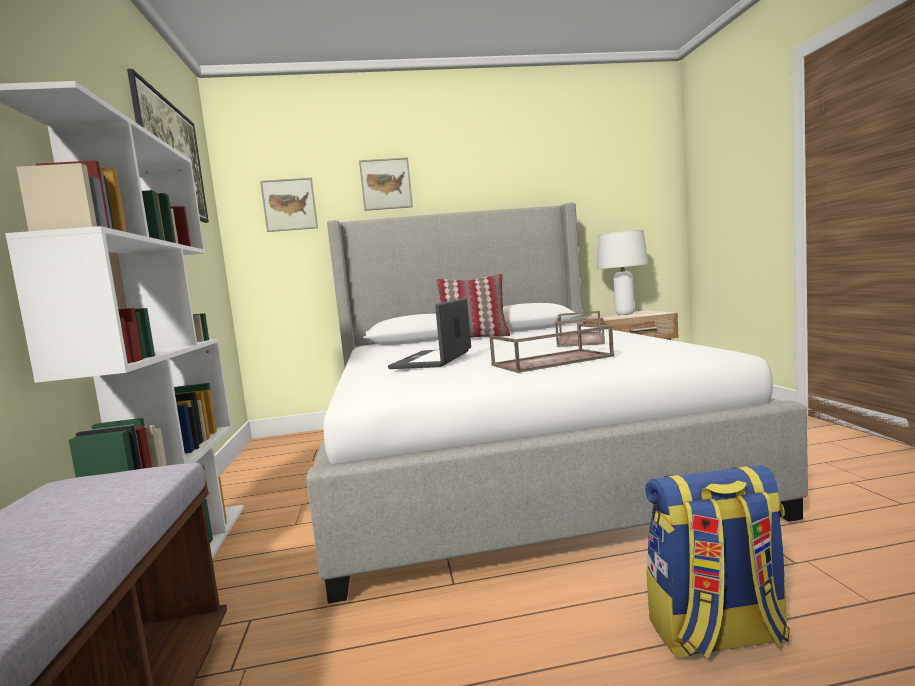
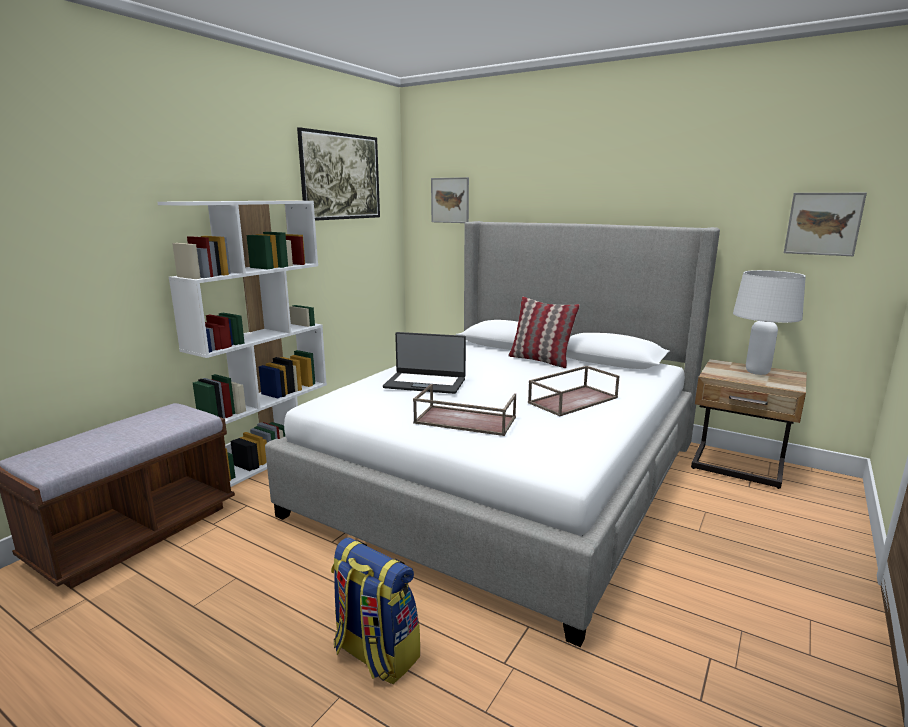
camera: 40 degrees right, 10 degrees up
picture [359,157,413,211] -> picture moved to [784,193,867,256]
laptop [388,298,471,369] -> laptop turned 135 degrees counterclockwise [383,332,466,394]

